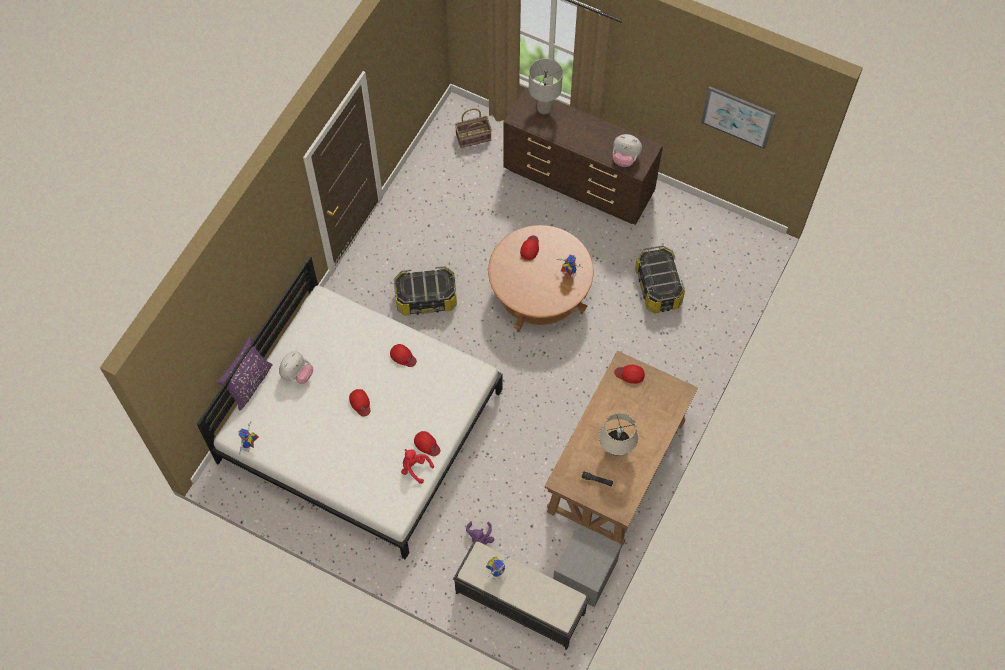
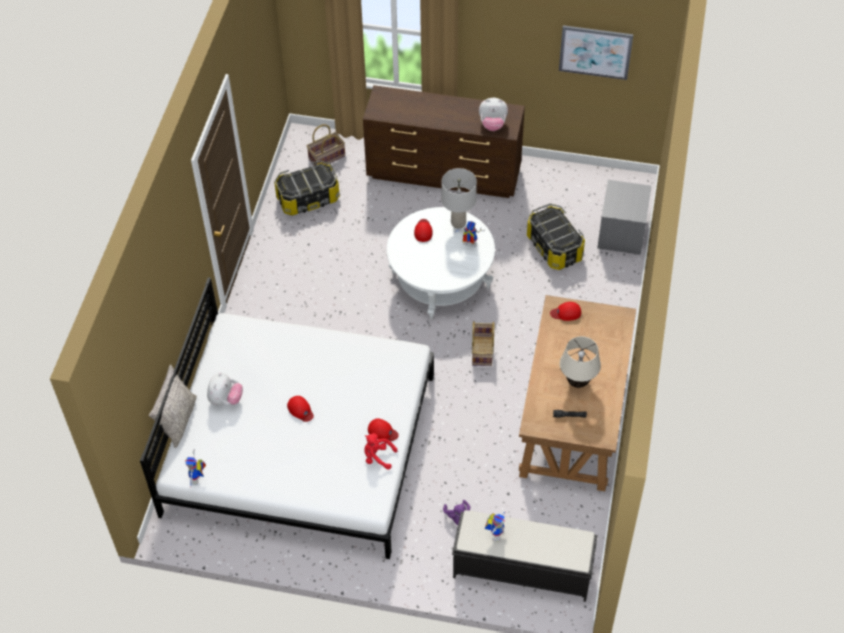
camera: 15 degrees left, 10 degrees down
purple pillow [216,336,273,411] -> grey pillow [149,364,197,448]
red cap [390,344,417,367] -> none
storage box [394,266,457,316] -> storage box moved to [274,160,340,216]
brown coffee table [488,225,594,332] -> white coffee table [387,207,495,319]
grey table lamp [529,59,563,114] -> grey table lamp moved to [442,168,477,228]
grey nightstand [553,523,622,607] -> grey nightstand moved to [597,180,651,255]
none -> basket [472,321,494,366]

